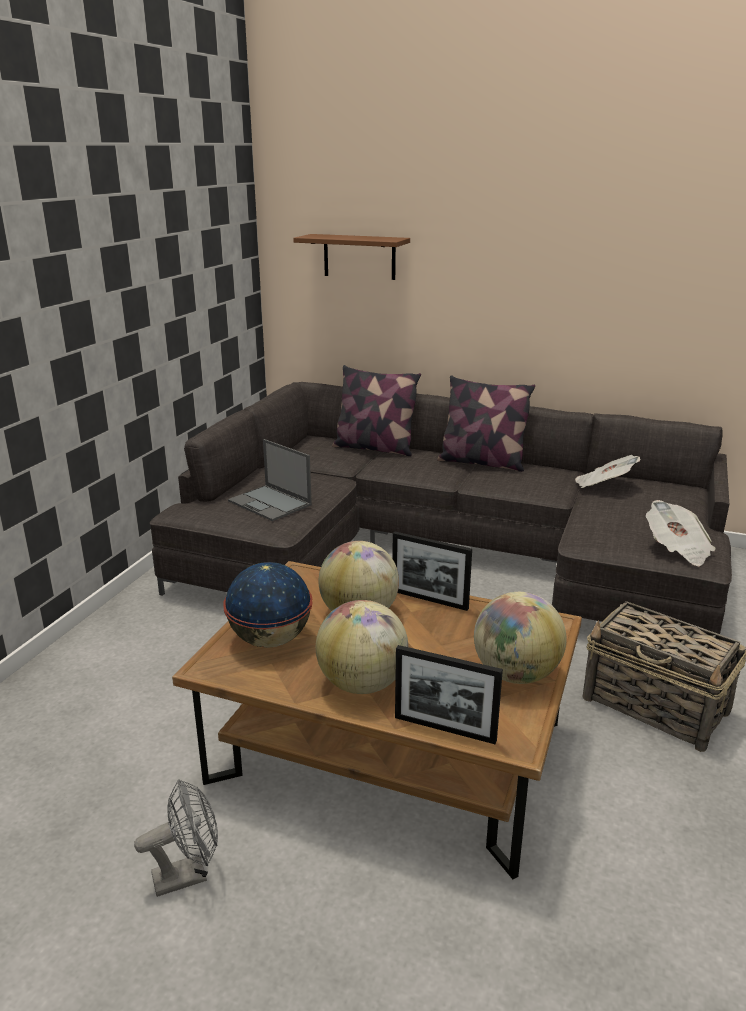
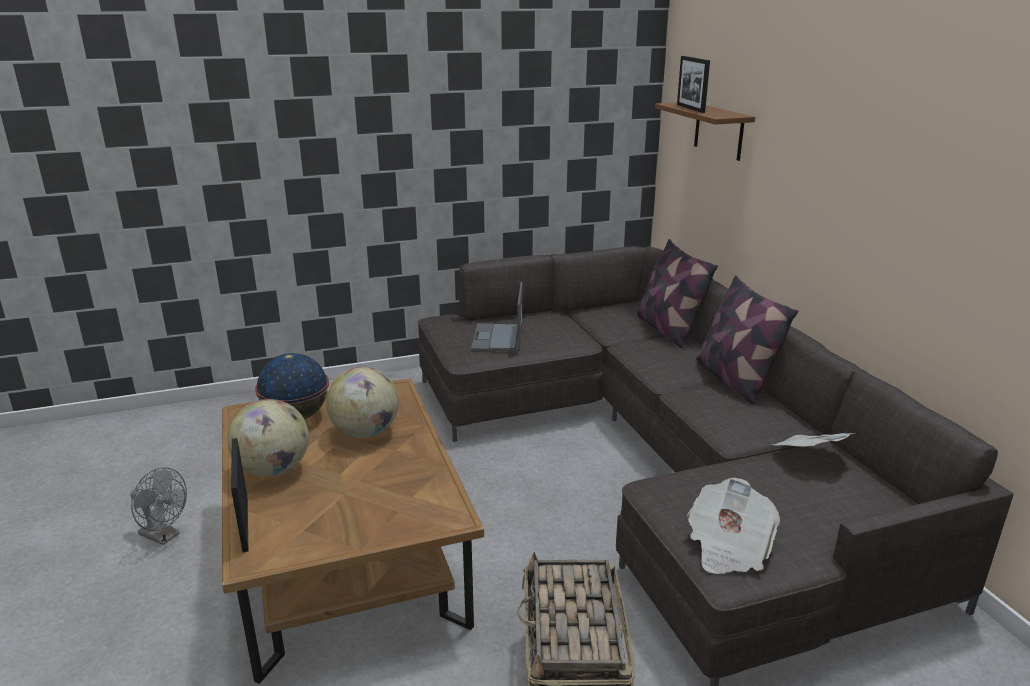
camera: 50 degrees right, 0 degrees up
picture frame [392,532,472,611] -> picture frame moved to [677,56,710,113]
globe [474,592,566,684] -> none

